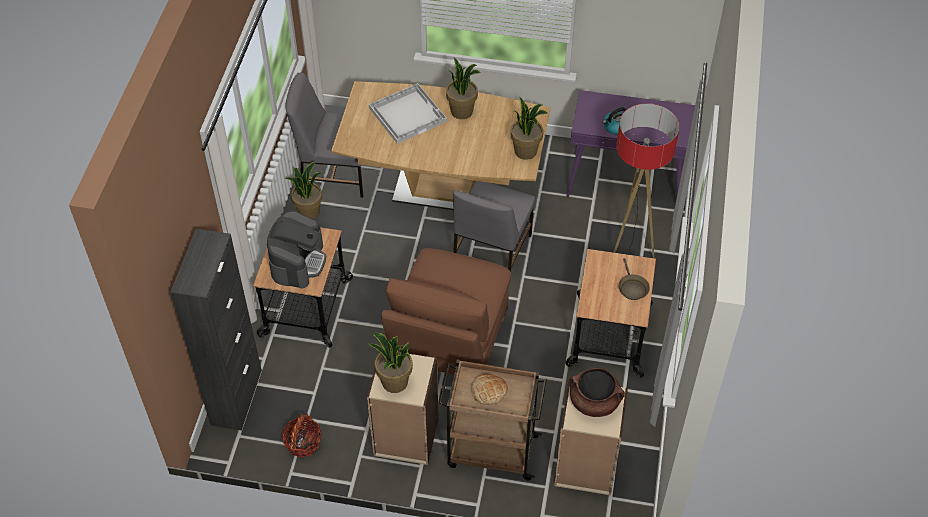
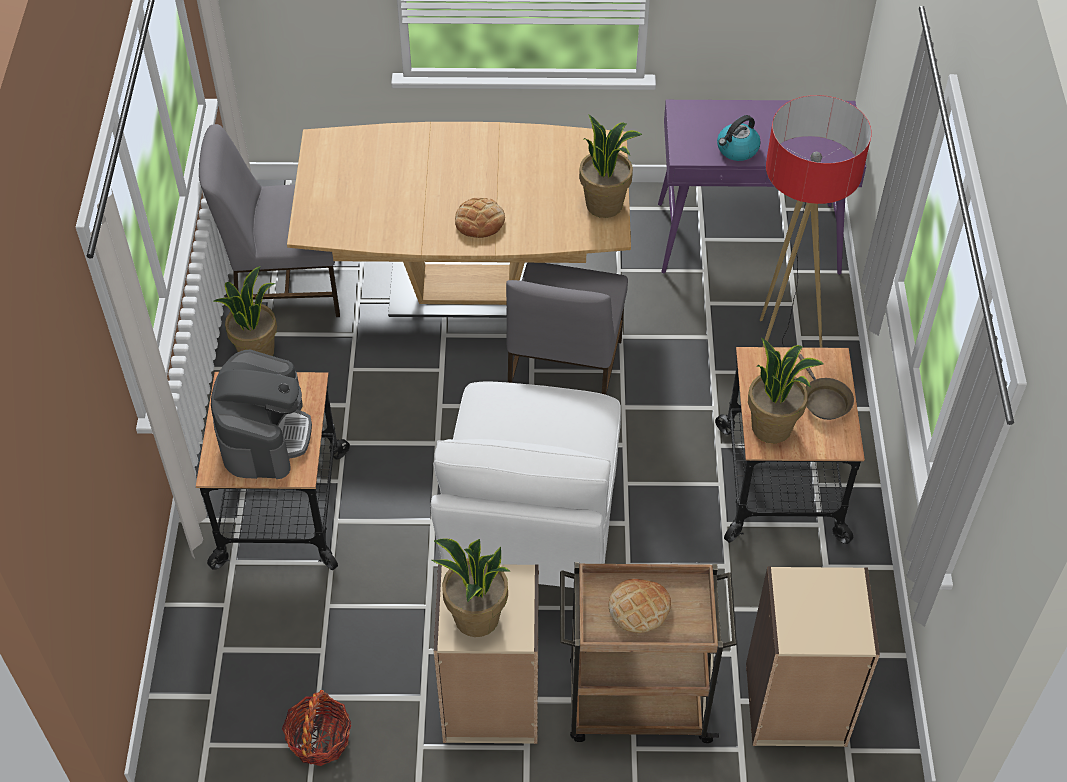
camera: 10 degrees left, 0 degrees up
black cabinet [170,229,262,430] -> none
white tray [369,83,447,144] -> none
brown chair [381,248,511,375] -> white chair [430,382,621,588]
potted plant [446,57,481,119] -> potted plant moved to [748,338,824,443]
brown cooking pot [570,368,625,417] -> none
none -> bread [455,198,505,238]

